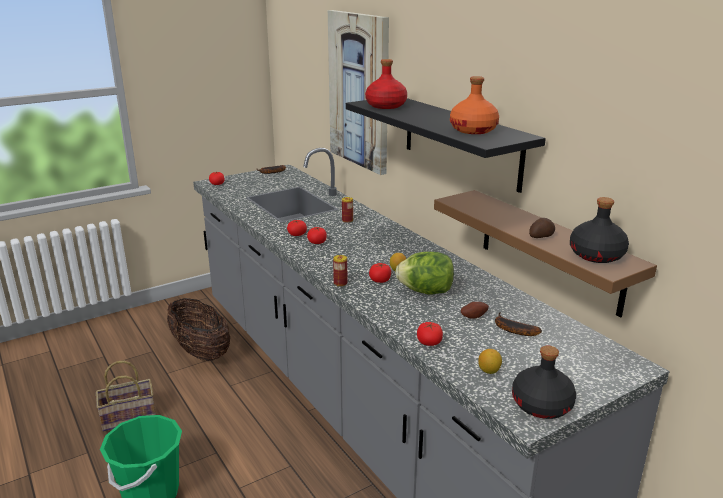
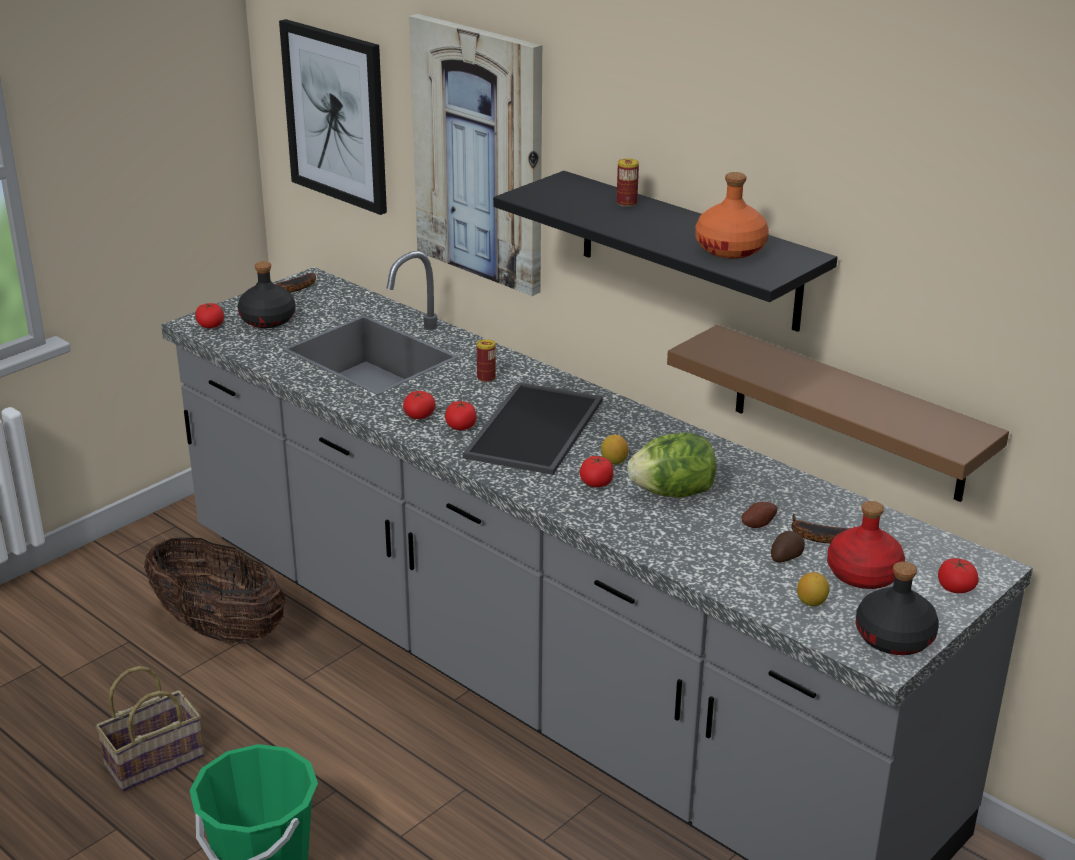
camera: 15 degrees left, 5 degrees up
can [333,255,347,287] -> can moved to [617,158,639,207]
red bottle [365,59,407,109] -> red bottle moved to [827,501,905,589]
tomato [417,322,443,346] -> tomato moved to [938,558,979,593]
potato [529,218,555,238] -> potato moved to [771,531,805,562]
black bottle [570,197,629,263] -> black bottle moved to [238,261,295,328]
none -> picture [279,19,387,215]
none -> tray [463,382,603,475]

